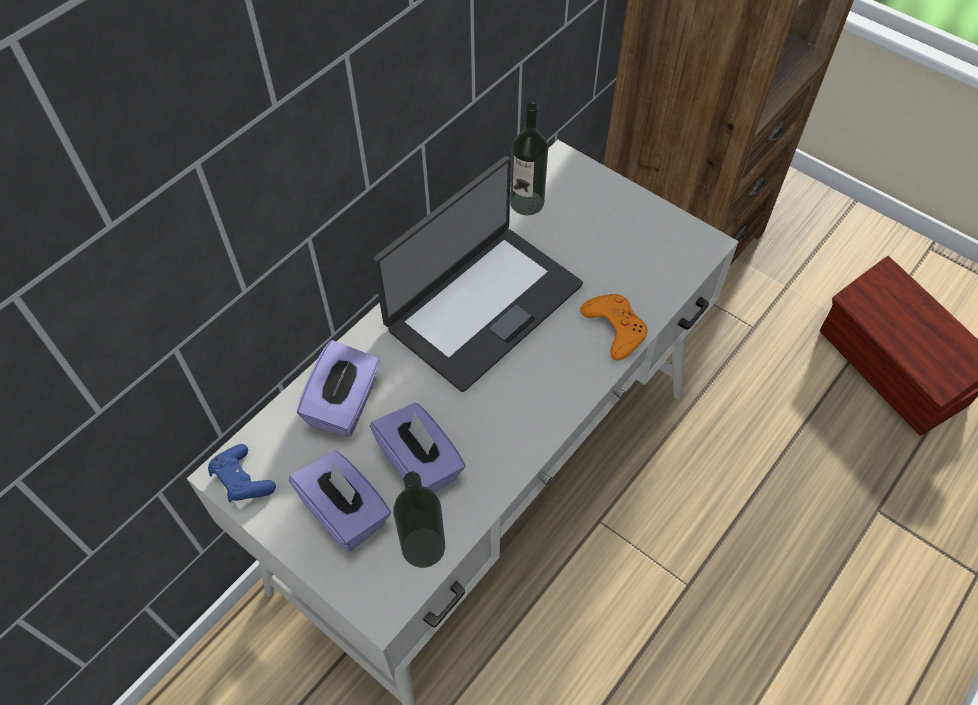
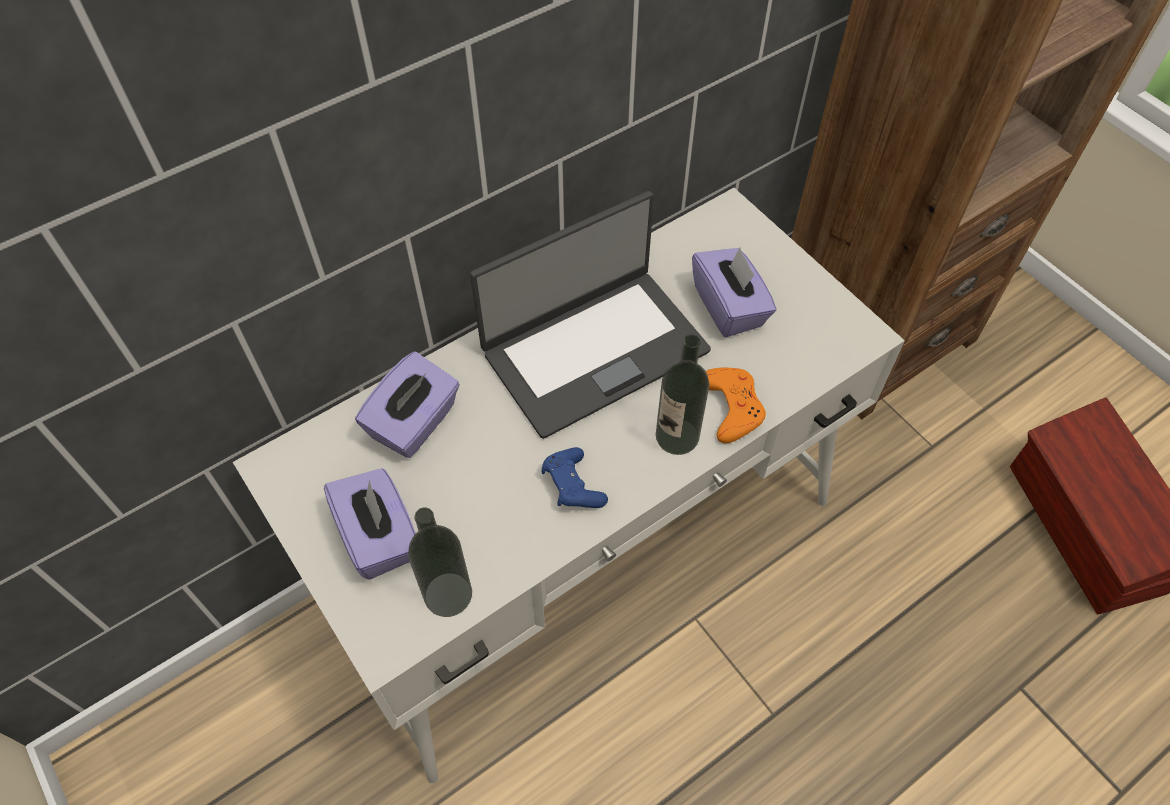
camera: 15 degrees right, 0 degrees up
blue game controller [208,444,276,502] -> blue game controller moved to [542,447,608,508]
purple tissue box [370,403,466,493] -> purple tissue box moved to [692,248,777,337]
bottle [510,102,548,215] -> bottle moved to [656,334,709,455]

